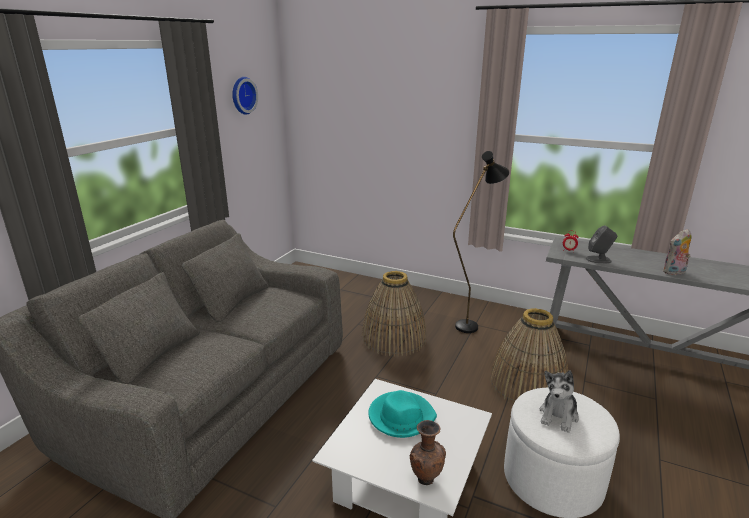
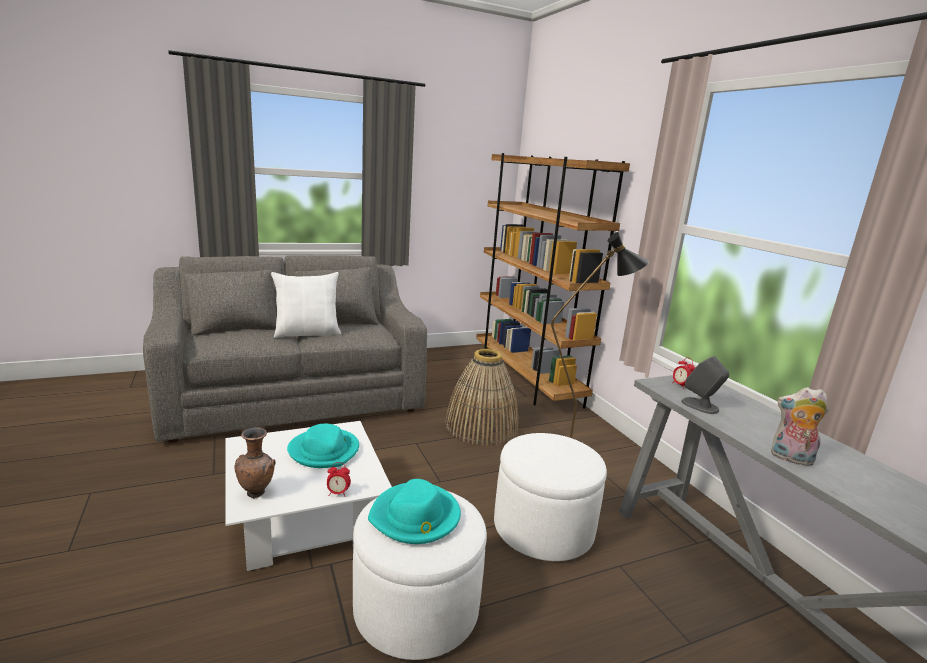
camera: 40 degrees right, 5 degrees down
wall clock [232,77,258,115] -> none
basket [490,308,568,404] -> white ottoman [494,433,607,561]
plush toy [540,371,579,432] -> turquoise hat [368,479,461,544]
none -> white pillow [271,272,341,338]
none -> alarm clock [327,462,351,497]
none -> brown bookcase [476,153,630,408]

